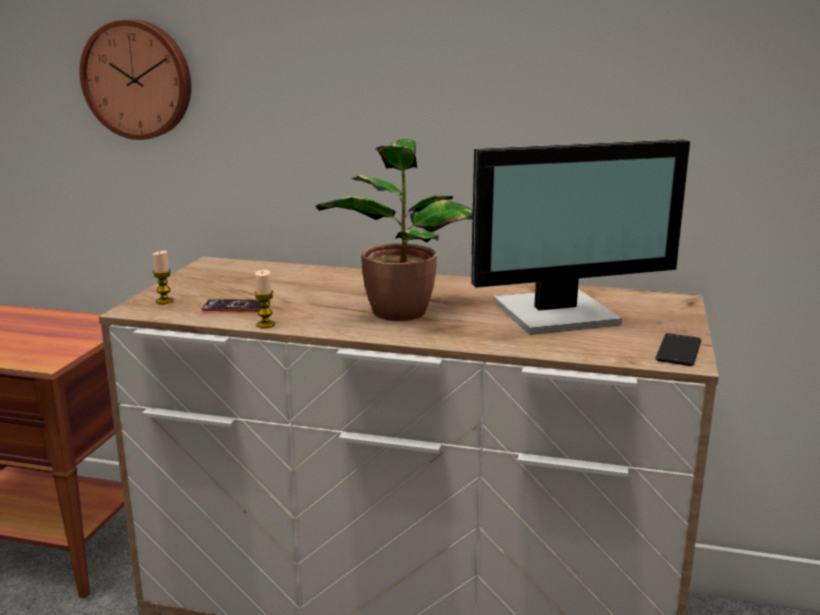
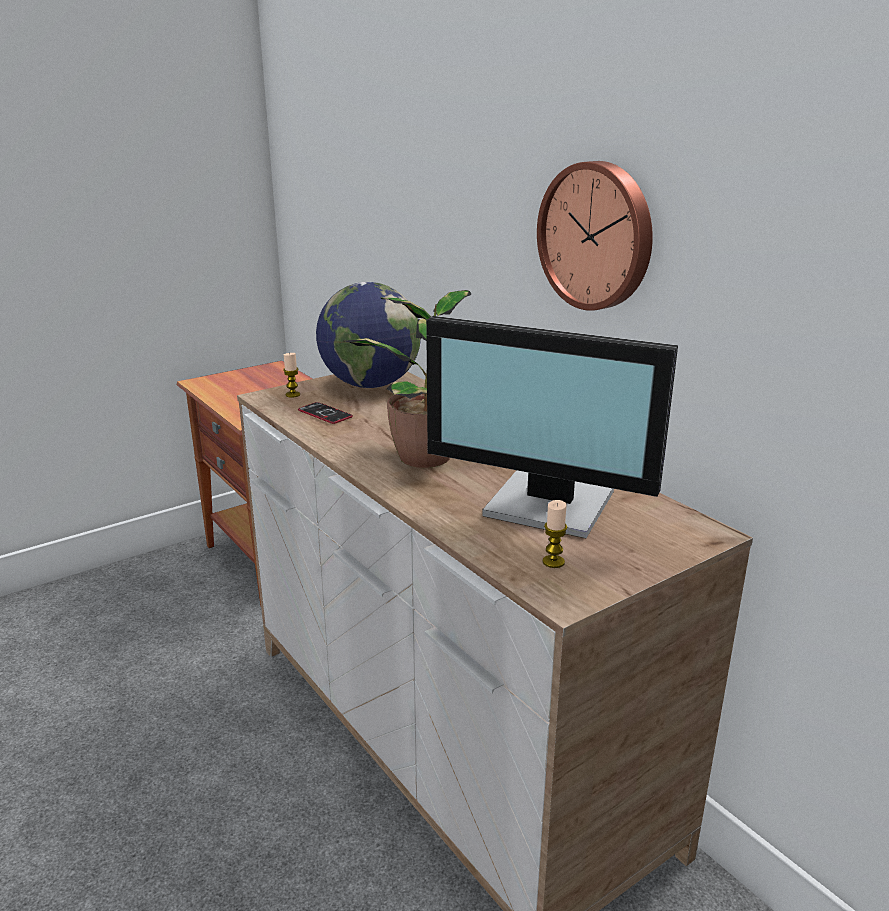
camera: 40 degrees right, 5 degrees up
wall clock [79,19,191,140] -> wall clock moved to [537,161,653,311]
candle [254,270,275,328] -> candle moved to [543,500,567,568]
phone [656,333,701,366] -> none
none -> globe [316,282,421,388]

